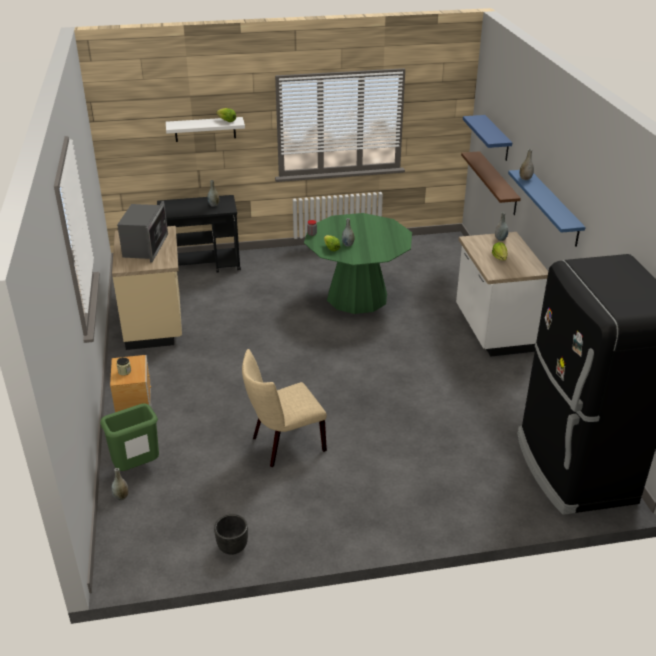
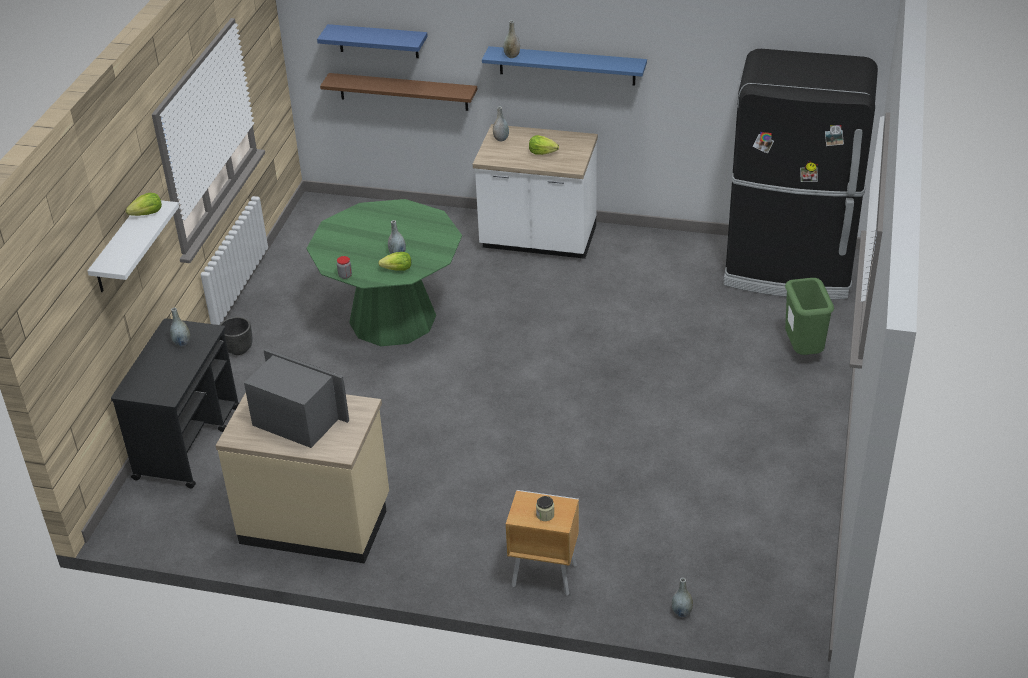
camera: 65 degrees left, 5 degrees up
green trash can [100,404,159,471] -> green trash can moved to [785,278,834,355]
black planter [214,514,248,555] -> black planter moved to [220,317,252,355]
beige chair [242,349,327,467] -> none

